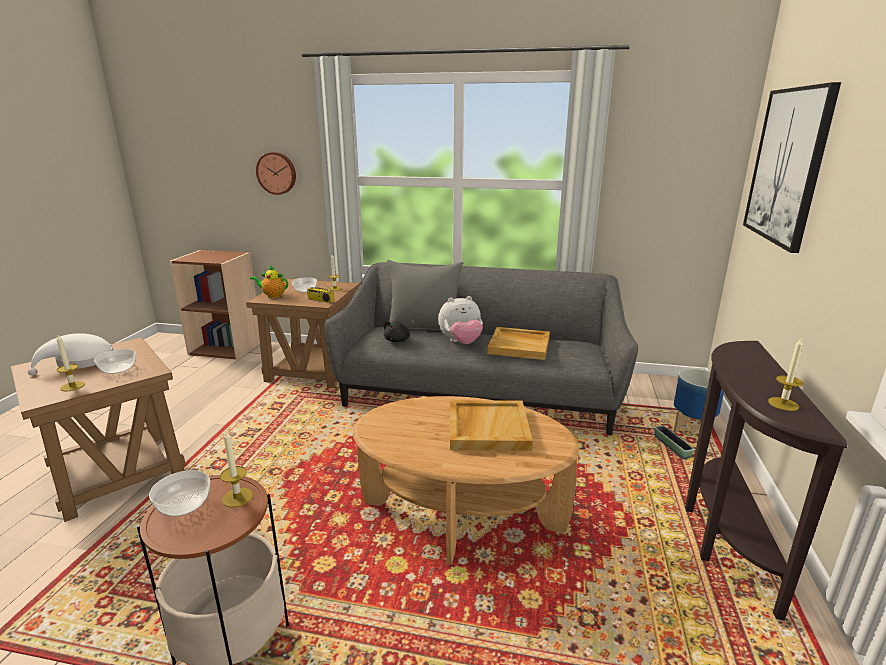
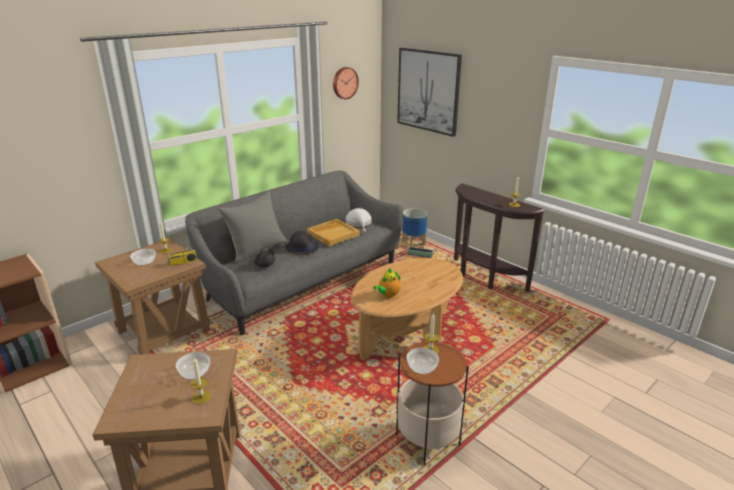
camera: 55 degrees left, 5 degrees up
white hat [28,333,113,376] -> white hat moved to [345,208,372,233]
teapot [250,265,288,298] -> teapot moved to [373,268,401,298]
wall clock [256,152,296,195] -> wall clock moved to [333,67,359,99]
plush toy [438,296,483,344] -> black hat [285,231,319,256]
beige tray [450,400,533,451] -> none

